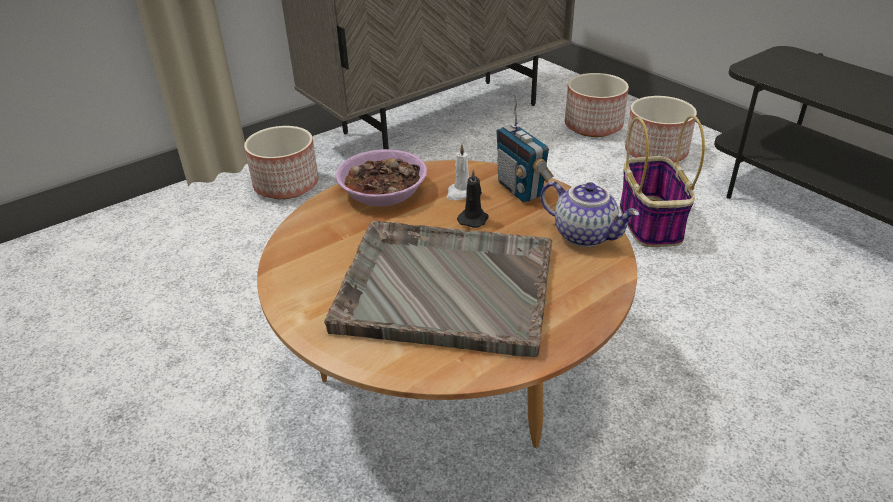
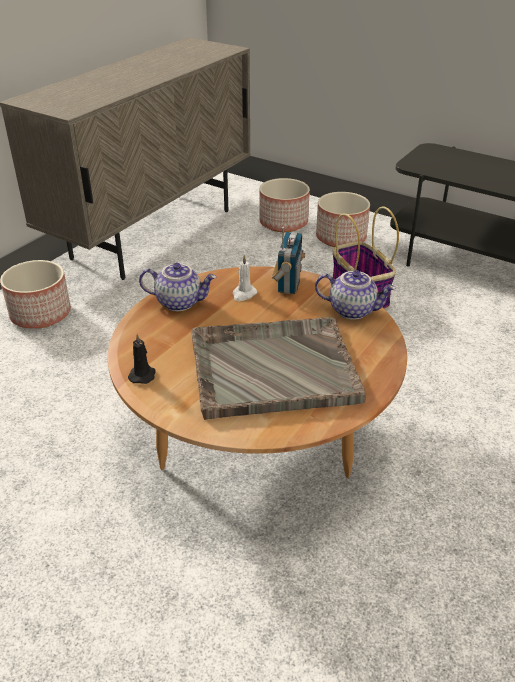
camera: 20 degrees left, 0 degrees up
bowl [335,149,427,206] -> teapot [139,263,216,311]
black candle [457,169,489,228] -> black candle moved to [128,334,156,384]
radio [497,95,553,202] -> radio turned 120 degrees counterclockwise [271,227,305,294]

